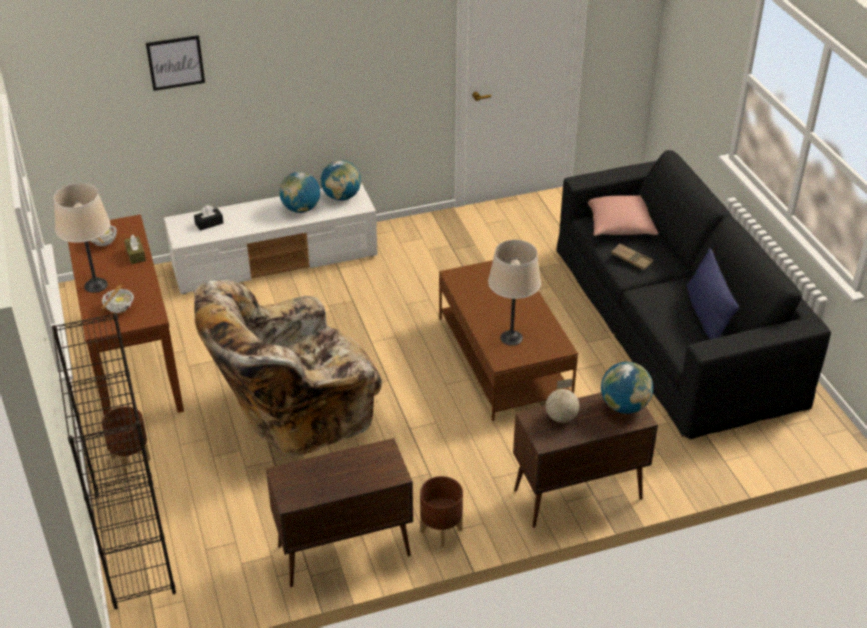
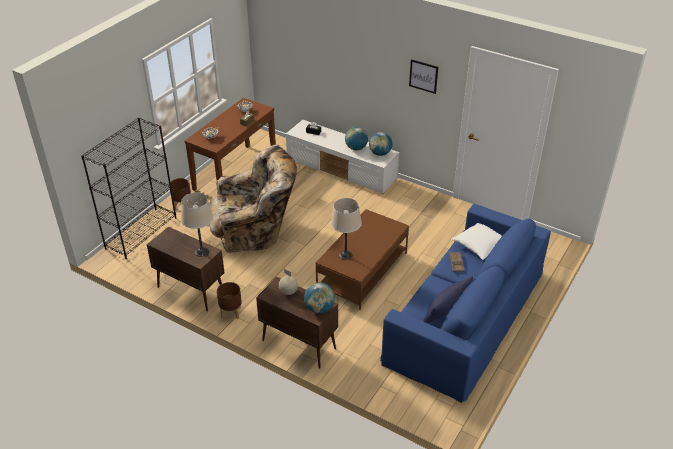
camera: 50 degrees right, 0 degrees up
beige table lamp [54,183,110,293] -> beige table lamp moved to [181,193,213,257]
picture [146,35,205,91] -> picture moved to [409,59,438,94]
beige armchair [194,280,382,457] -> beige armchair turned 150 degrees clockwise [209,145,297,253]
black sofa [556,150,831,440] -> blue sofa [380,204,551,403]
pink pillow [588,195,658,236] -> white pillow [451,223,502,260]

